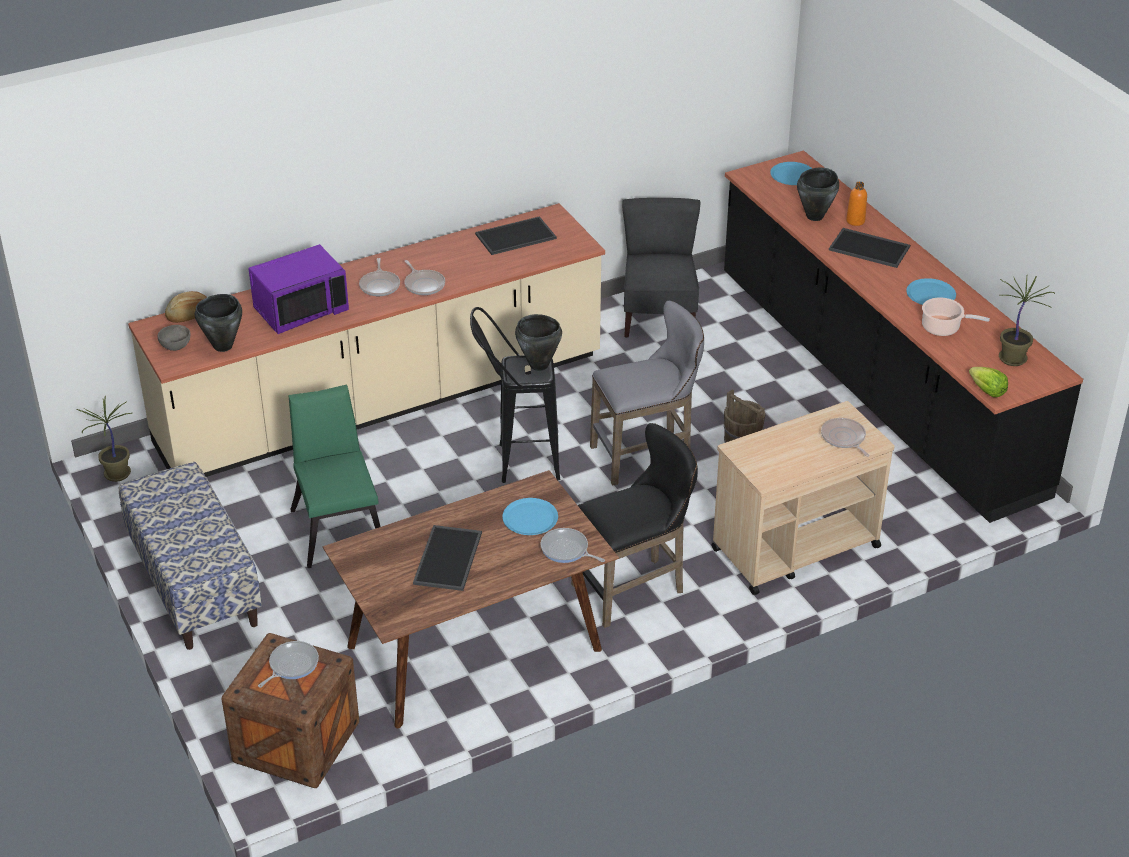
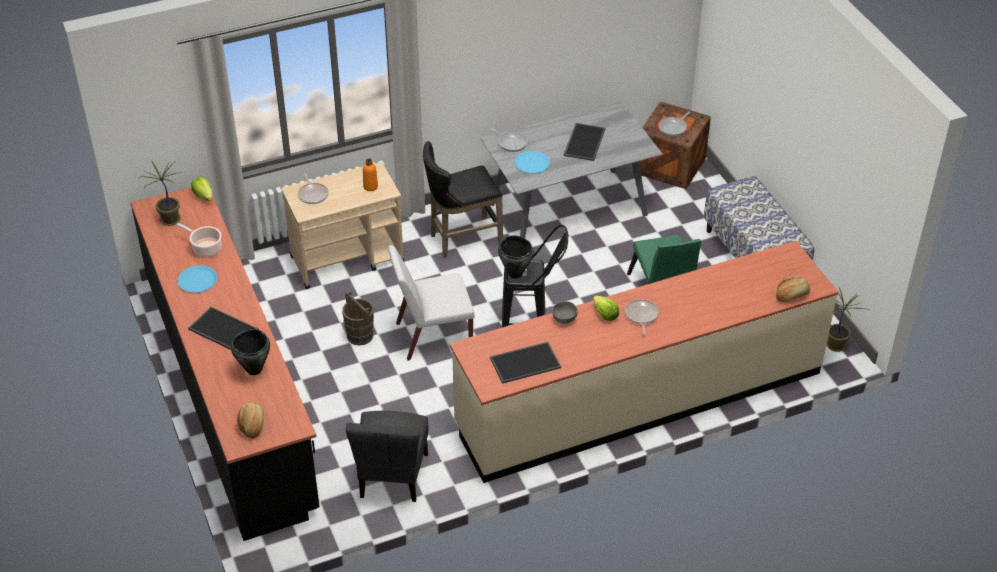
camera: 175 degrees left, 5 degrees up
grey bowl [158,325,190,351] -> grey bowl moved to [552,301,578,324]
black cooking pot [195,294,242,352] -> none
purple microwave [249,244,349,334] -> none
brown dining table [323,470,619,728] -> grey dining table [480,101,663,238]
frying pan [404,260,445,295] -> lettuce [593,295,619,321]
grey stool [590,301,704,486] -> white chair [388,245,475,361]
blue plate [770,162,812,185] -> bread [237,403,264,439]
orange bottle [846,181,867,226] -> orange bottle moved to [363,159,378,191]

